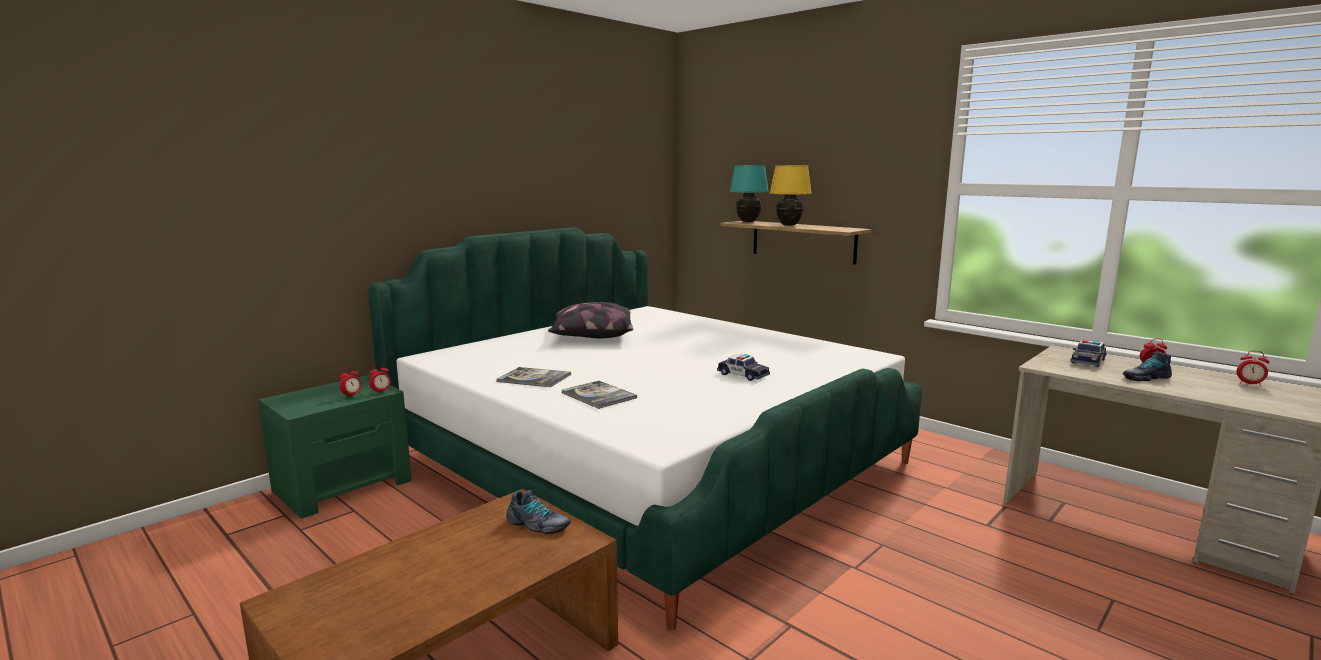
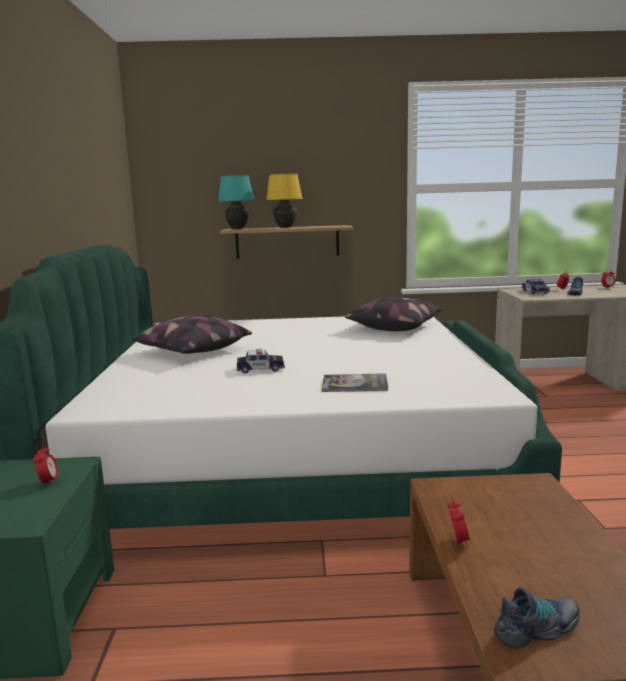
camera: 45 degrees left, 0 degrees up
alarm clock [369,364,391,393] -> alarm clock moved to [448,497,470,549]
book [497,367,571,387] -> none
shoe [506,490,571,534] -> shoe moved to [494,587,580,649]
toy car [717,354,770,381] -> toy car moved to [237,349,285,373]
none -> pillow [345,297,443,331]

